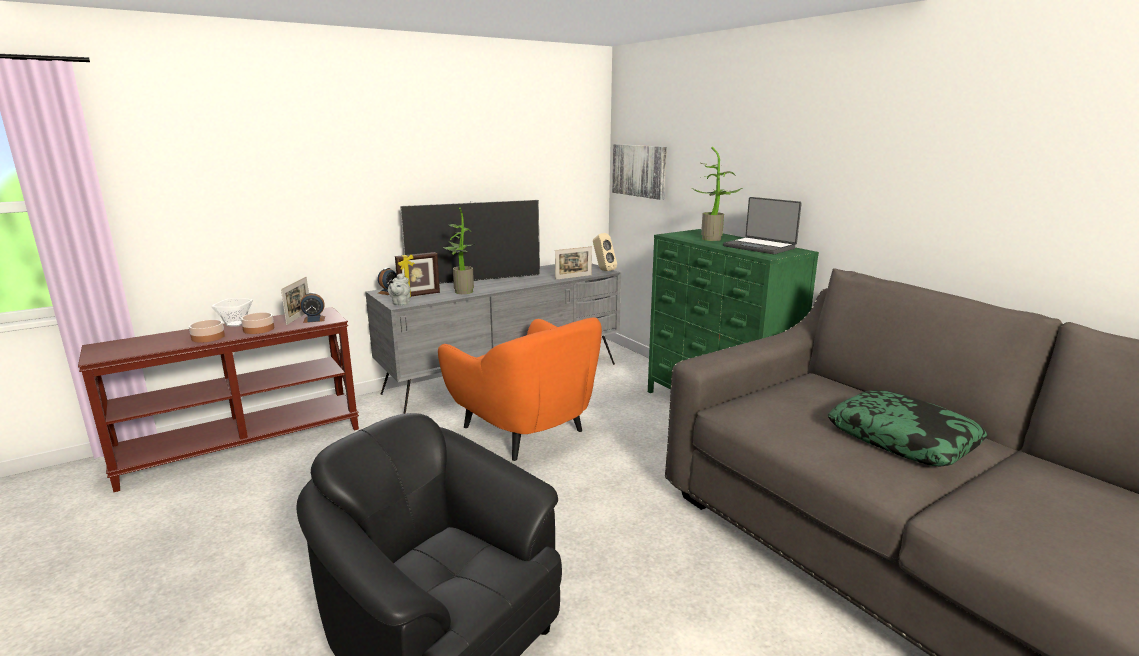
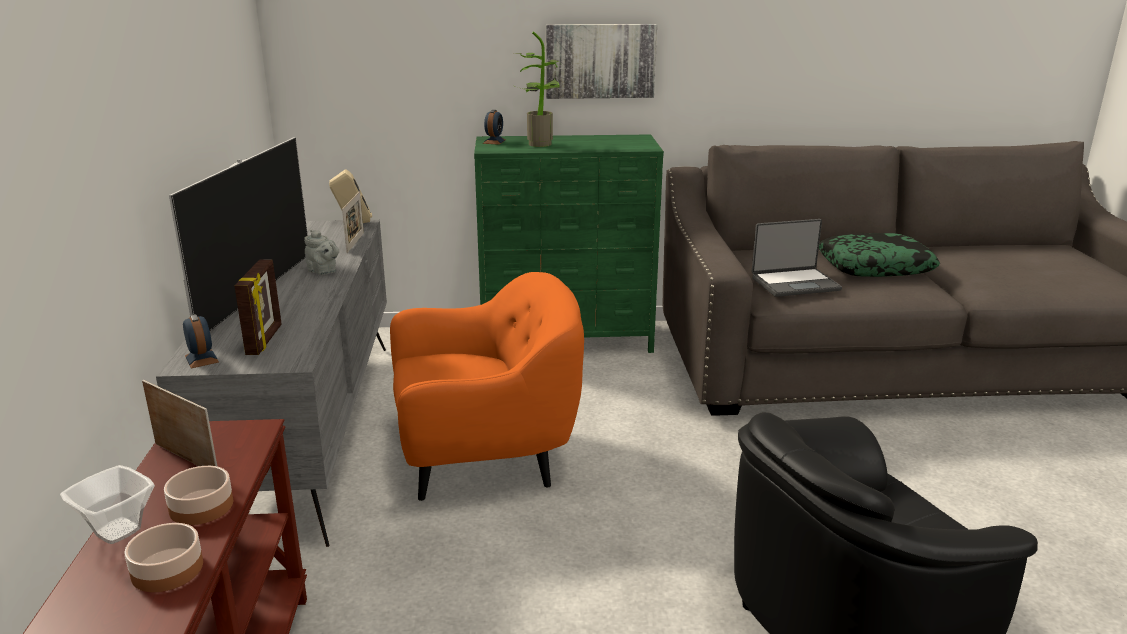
camera: 60 degrees left, 5 degrees up
alarm clock [300,292,325,323] -> alarm clock moved to [483,110,506,145]
grey teapot [388,273,410,306] -> grey teapot moved to [304,229,339,275]
potted plant [443,208,475,294] -> none
picture [612,144,667,200] -> picture moved to [546,24,657,99]
laptop [723,197,802,254] -> laptop moved to [752,219,842,297]

